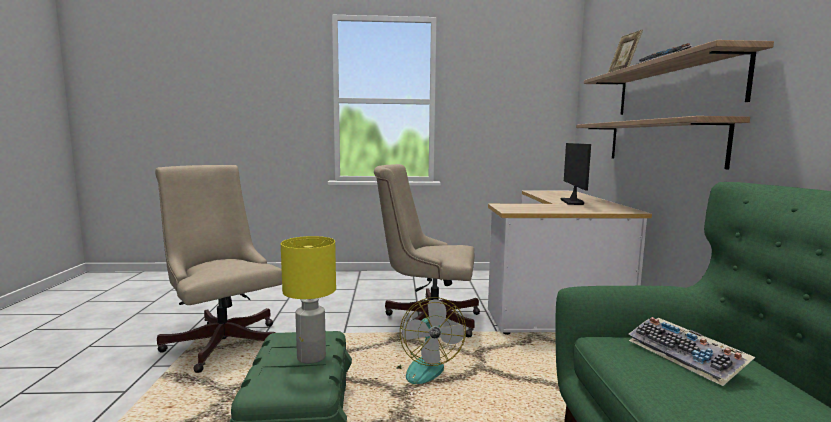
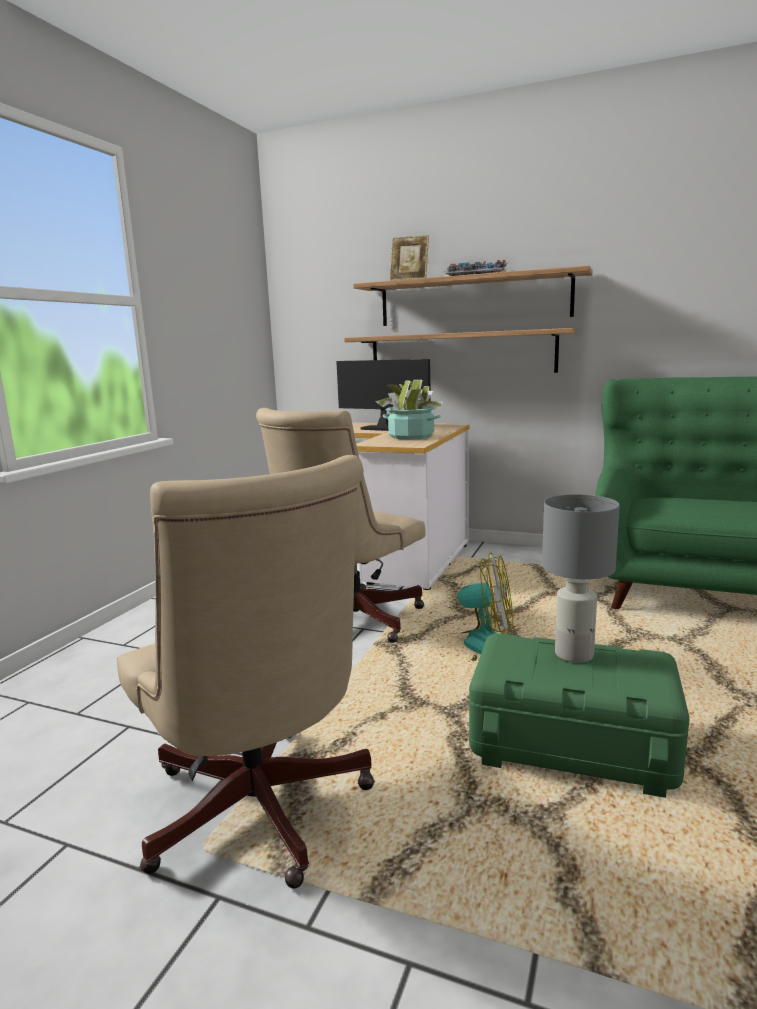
camera: 65 degrees left, 5 degrees up
beige office chair [155,165,282,373] -> beige office chair turned 105 degrees counterclockwise [117,455,375,889]
yellow table lamp [281,236,336,364] -> grey table lamp [542,494,620,663]
keyboard [629,317,755,386] -> none
none -> potted plant [376,380,443,440]

